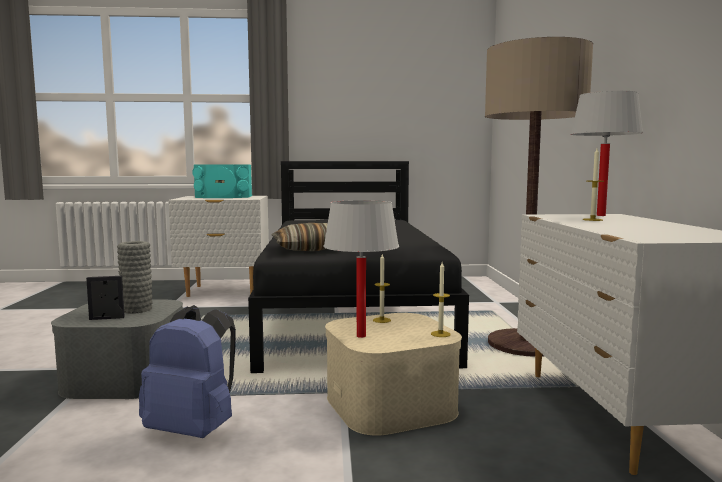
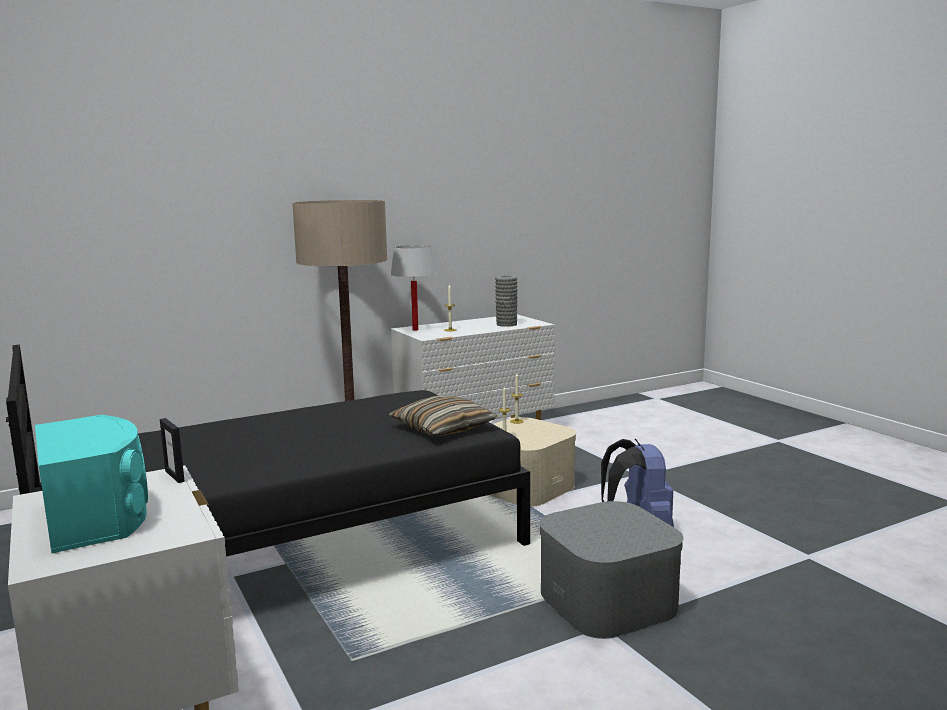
camera: 115 degrees left, 5 degrees up
picture frame [86,276,125,320] -> picture frame moved to [160,418,185,483]
grey vase [117,241,153,314] -> grey vase moved to [495,275,518,327]
white table lamp [323,200,399,338] -> none

